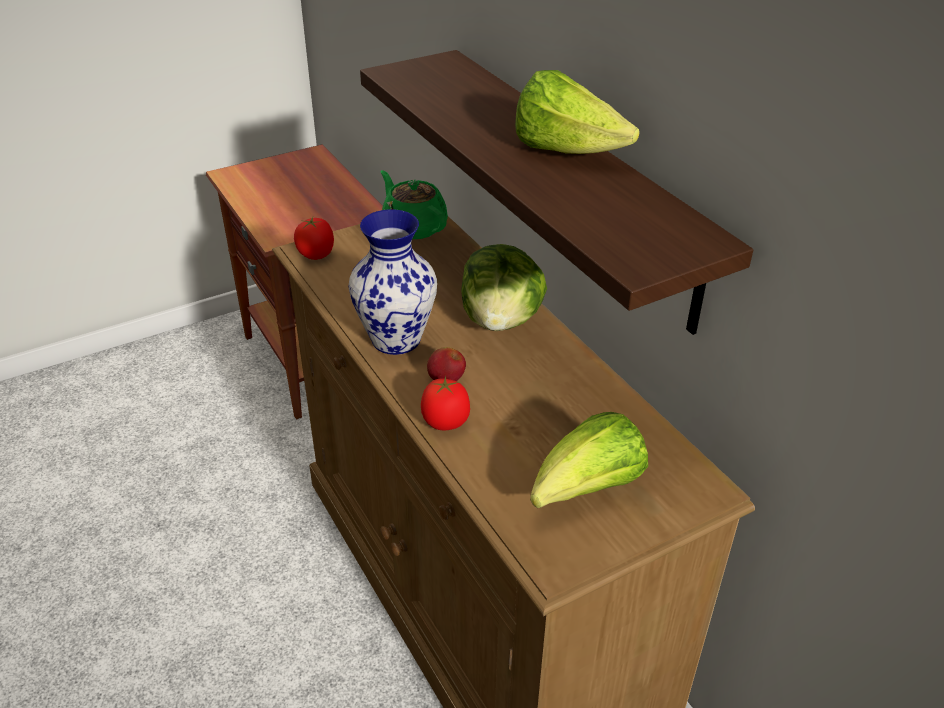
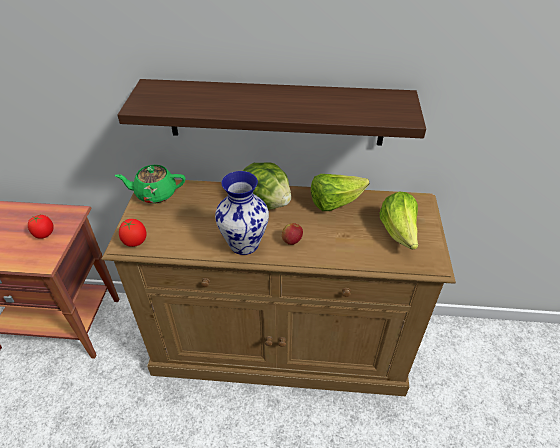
camera: 55 degrees left, 5 degrees up
tomato [421,375,470,430] -> tomato moved to [28,215,54,239]
lettuce [515,70,640,154] -> lettuce moved to [311,174,369,211]

